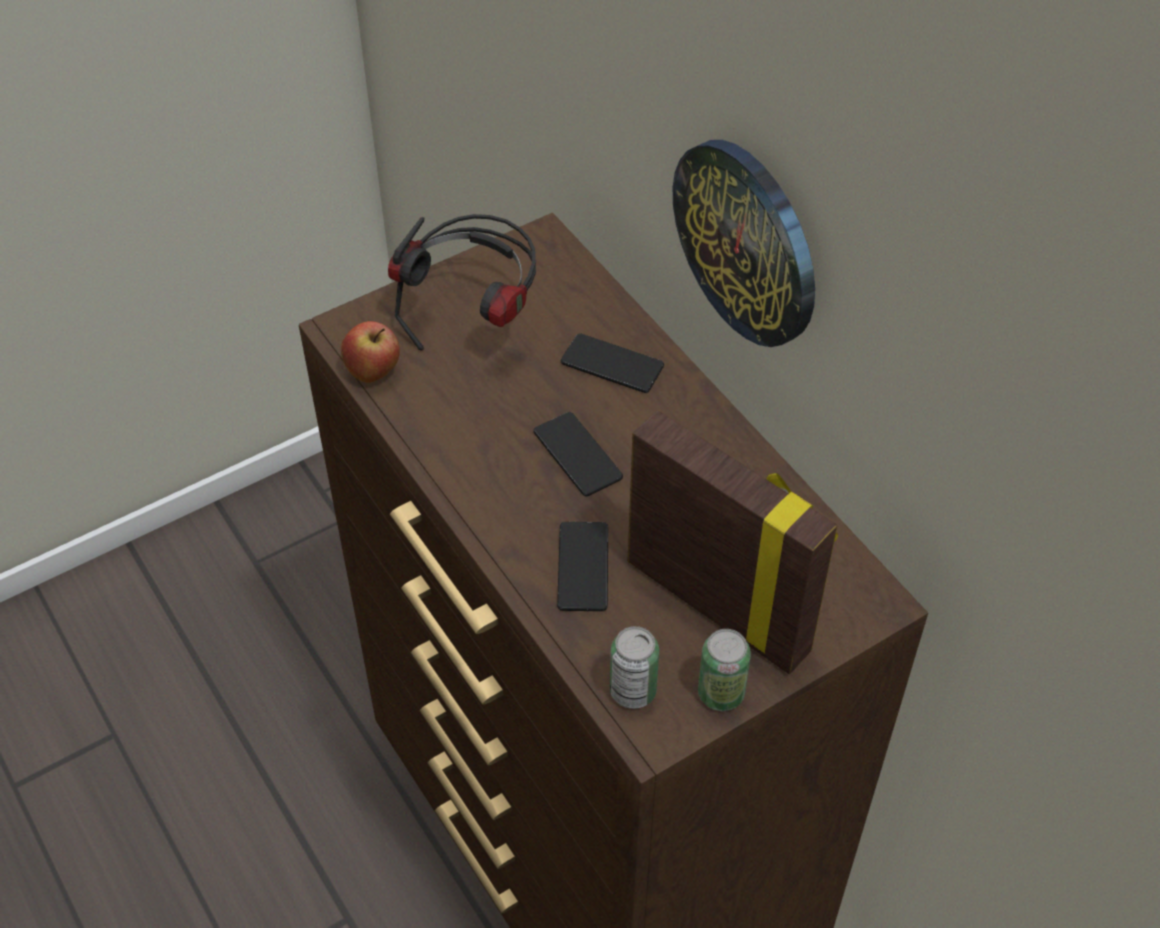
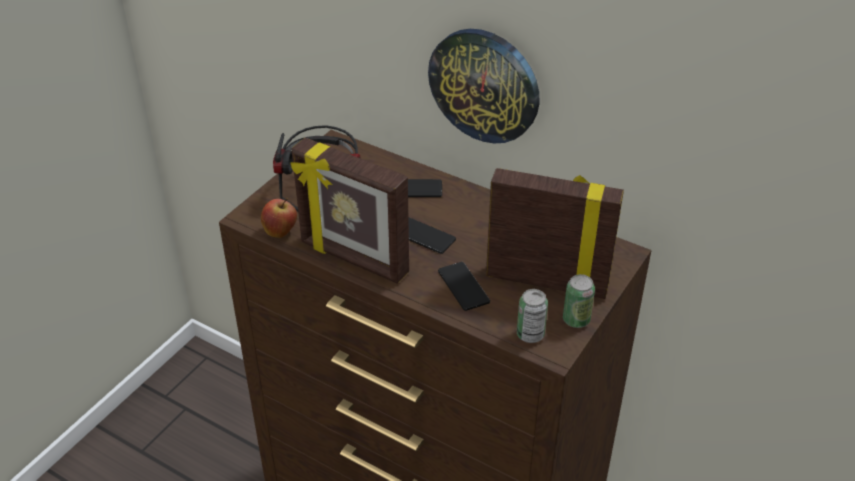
camera: 25 degrees left, 10 degrees down
none -> picture frame [291,137,409,284]

